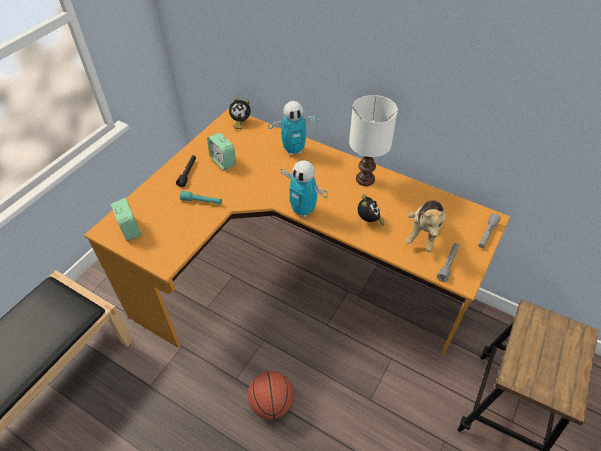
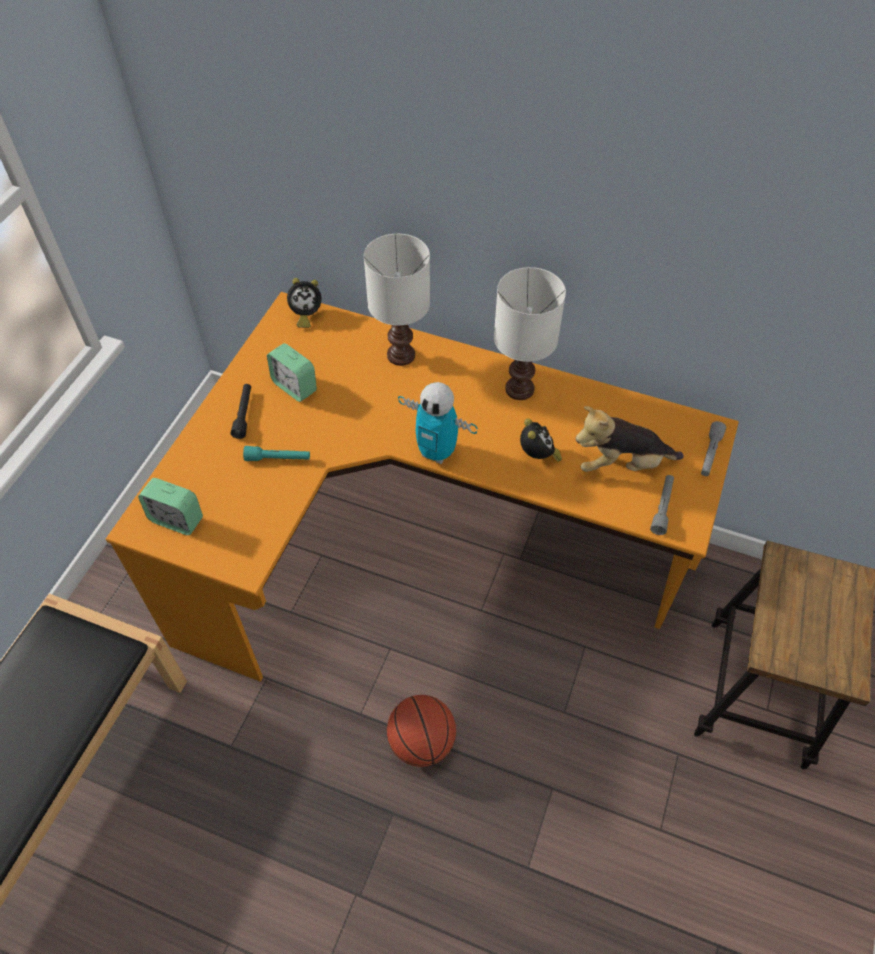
camera: 10 degrees left, 5 degrees up
alarm clock [111,198,142,241] -> alarm clock turned 150 degrees clockwise [138,478,203,535]
toy robot [268,101,319,155] -> white table lamp [364,234,430,366]
plush toy [406,200,447,252] -> plush toy turned 75 degrees clockwise [576,406,684,472]

